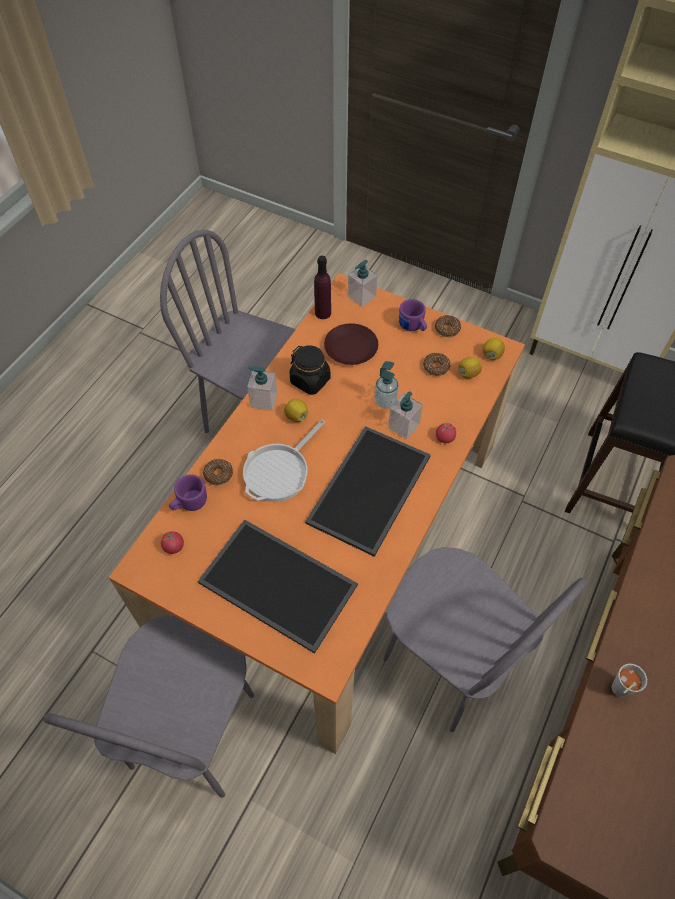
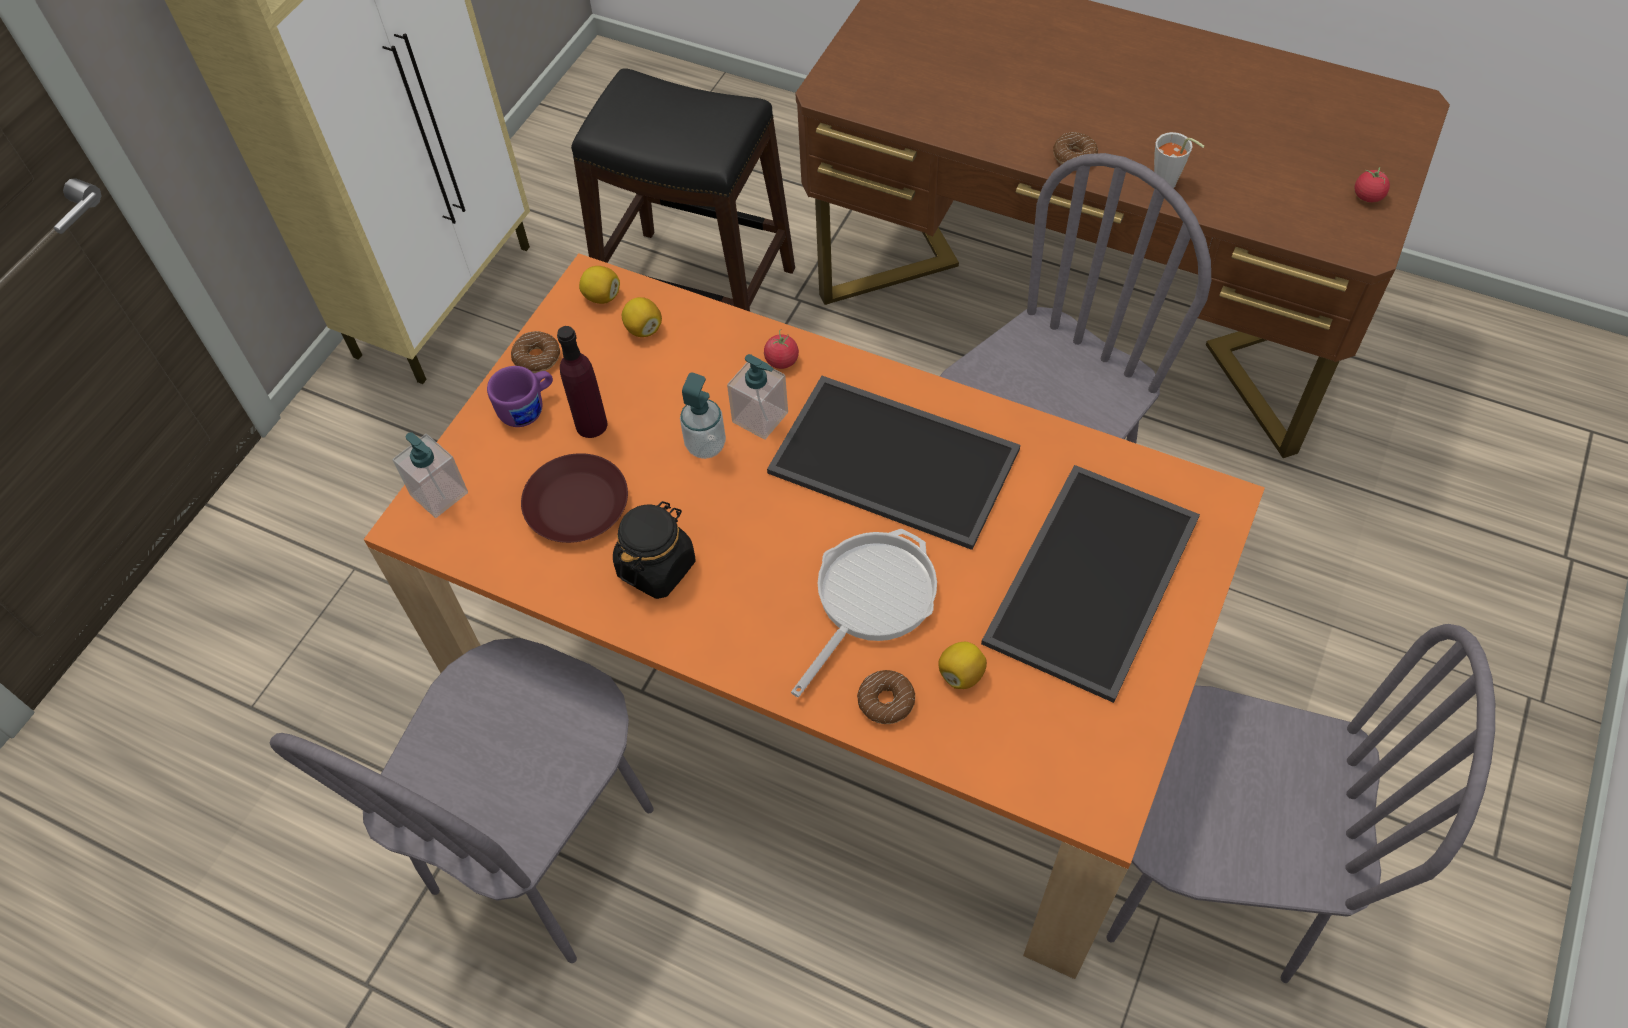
camera: 90 degrees left, 0 degrees up
tomato [161,531,184,554] -> tomato moved to [1355,167,1390,202]
purple mug [169,474,207,511] -> none
frying pan [243,419,325,502] -> frying pan turned 90 degrees counterclockwise [791,529,937,697]
soap dispenser [247,366,277,411] -> none
lemon [284,399,308,422] -> lemon moved to [938,642,987,689]
purple bottle [314,256,331,319] -> purple bottle moved to [557,326,608,438]
donut [423,353,450,376] -> donut moved to [1053,132,1098,165]

